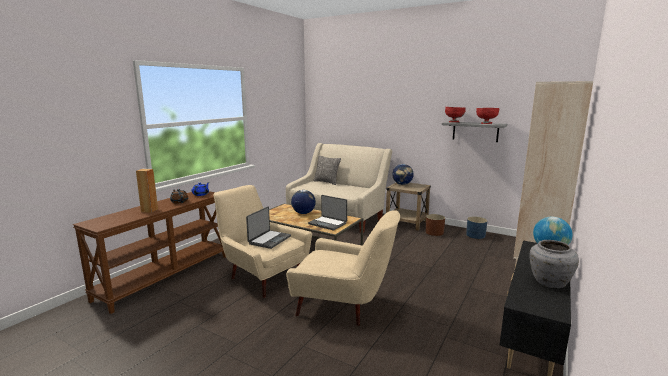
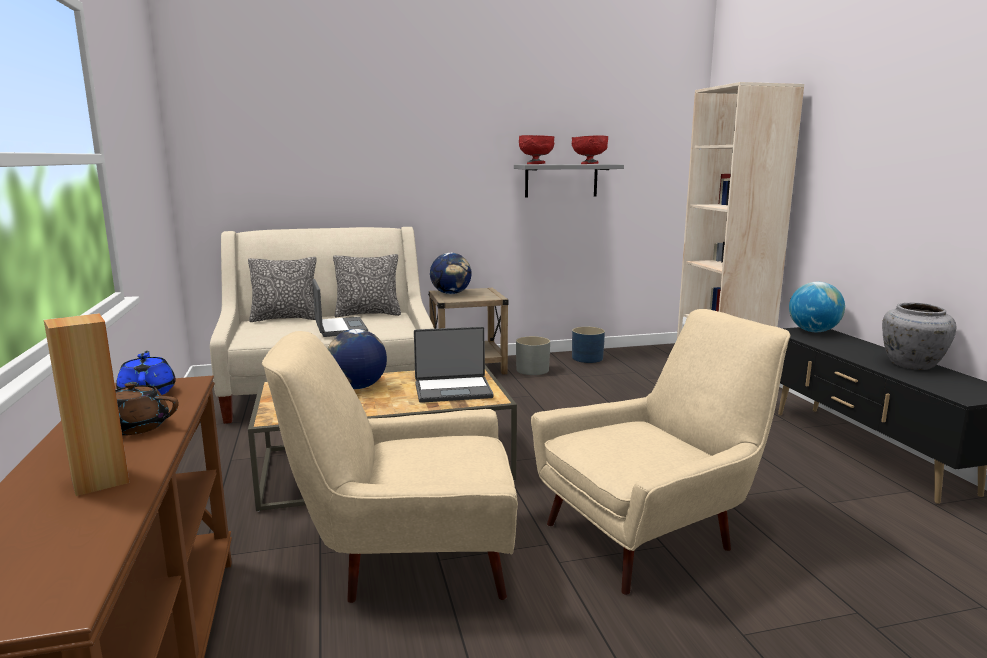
camera: 45 degrees left, 0 degrees up
laptop [246,207,291,249] -> laptop moved to [312,279,368,337]
brown planter [426,214,445,236] -> grey planter [516,336,550,375]
none -> pillow [333,254,401,317]

